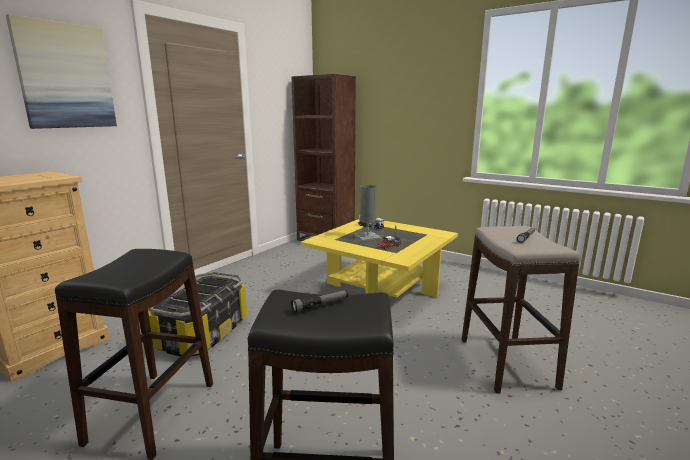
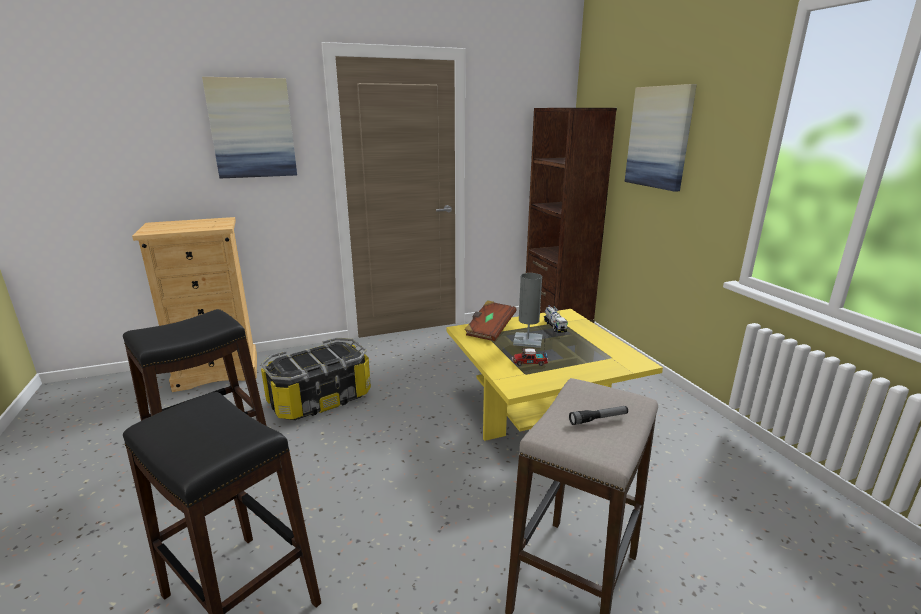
camera: 35 degrees right, 5 degrees up
flashlight [291,290,348,313] -> none
none -> brown book [464,300,516,341]
none -> picture [625,84,697,192]

